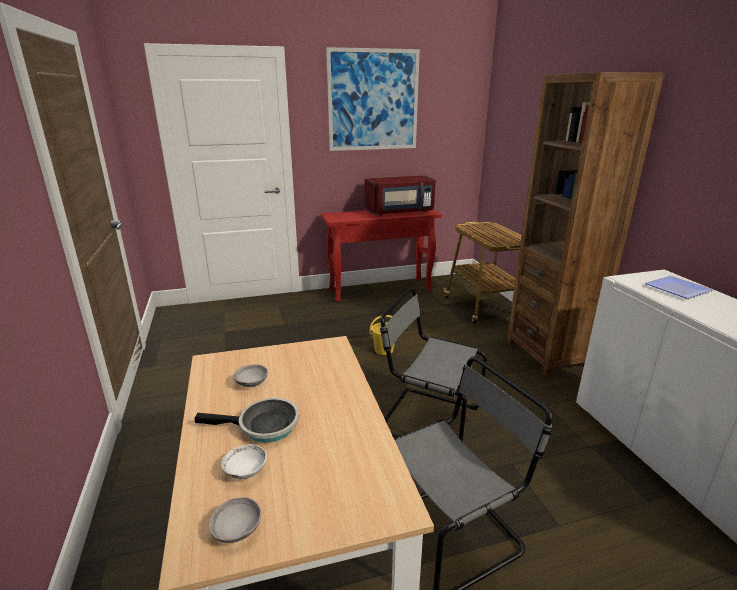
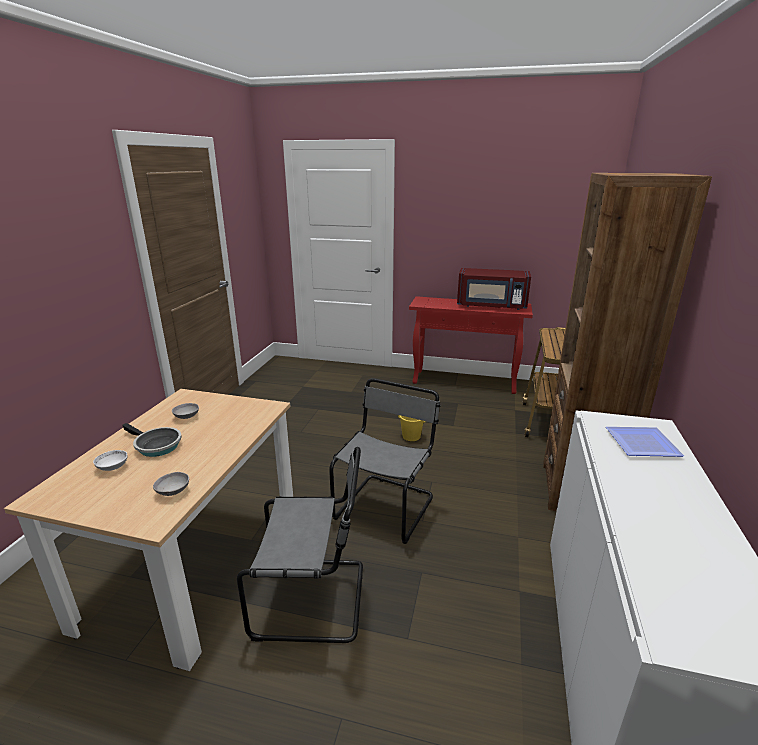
camera: 30 degrees right, 0 degrees up
grey bowl [209,497,261,543] -> grey bowl moved to [153,472,189,496]
picture [326,47,420,151] -> none
grey chair [380,288,487,442] -> grey chair turned 60 degrees clockwise [329,378,441,544]

